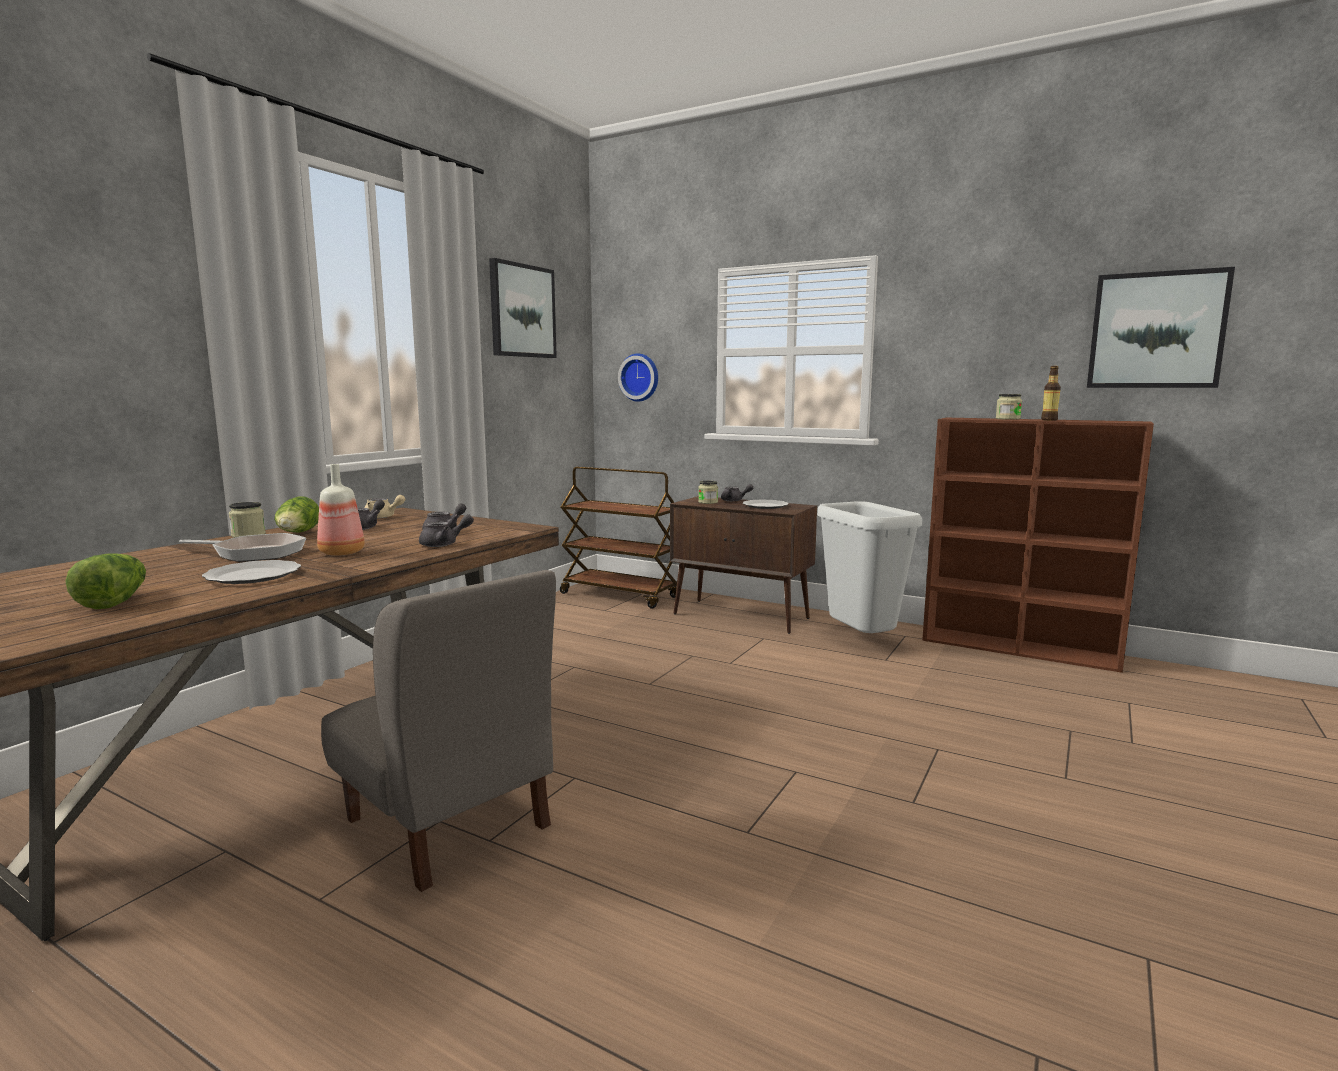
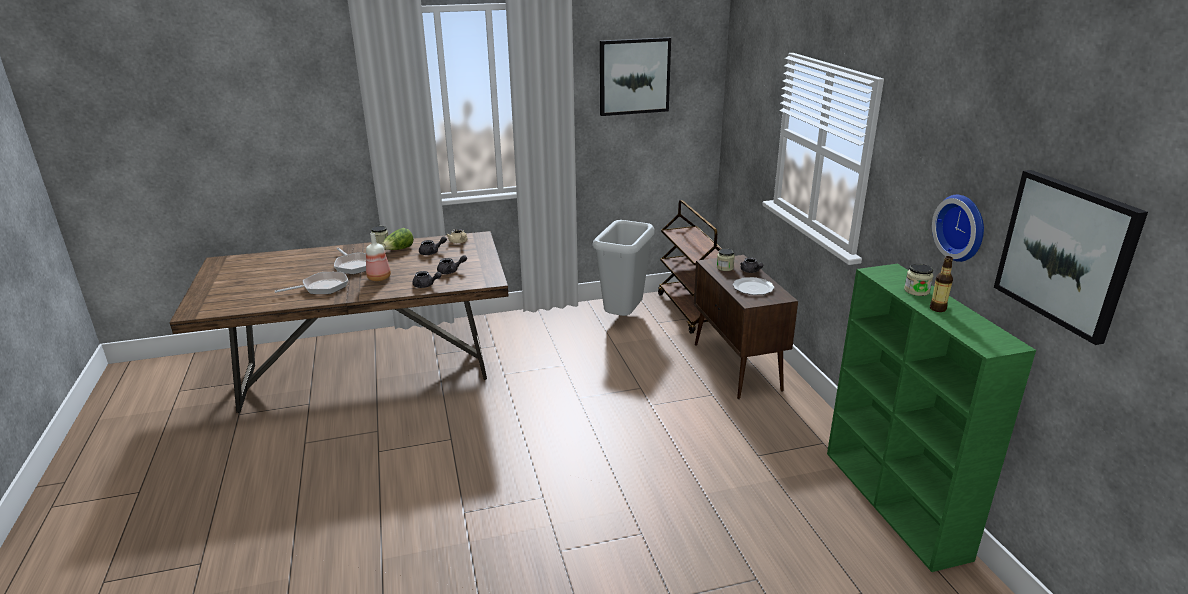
camera: 45 degrees right, 15 degrees up
lettuce [65,553,146,609] -> none
plate [202,560,301,584] -> frying pan [275,272,348,294]
grey chair [321,570,556,892] -> none
wall clock [618,353,658,402] -> wall clock moved to [932,195,984,262]
grey trash can [817,501,922,633] -> grey trash can moved to [593,220,655,316]
brown bookcase [922,418,1154,673] -> green bookcase [827,264,1036,572]

